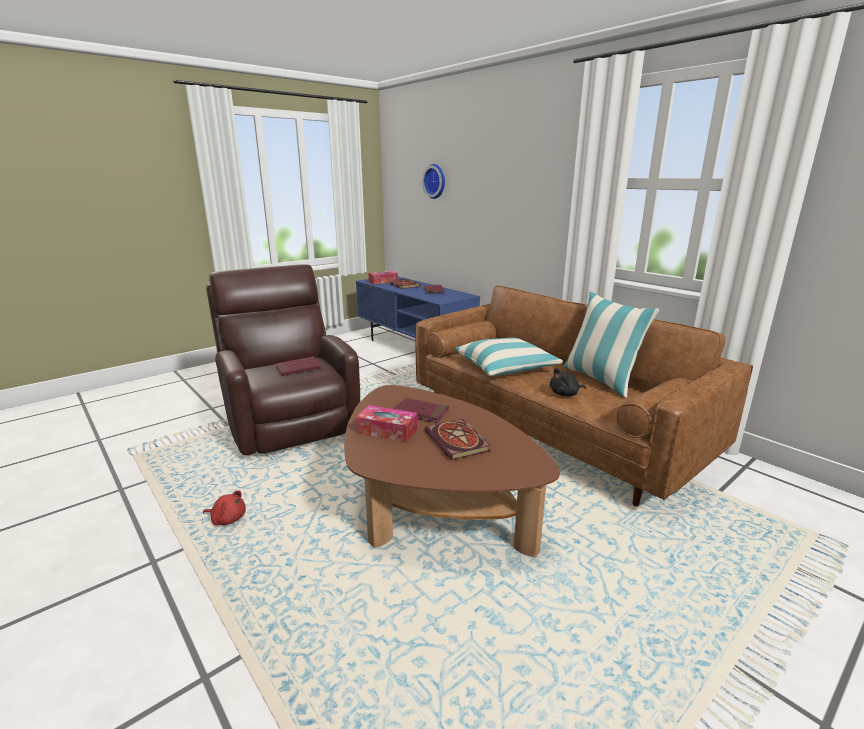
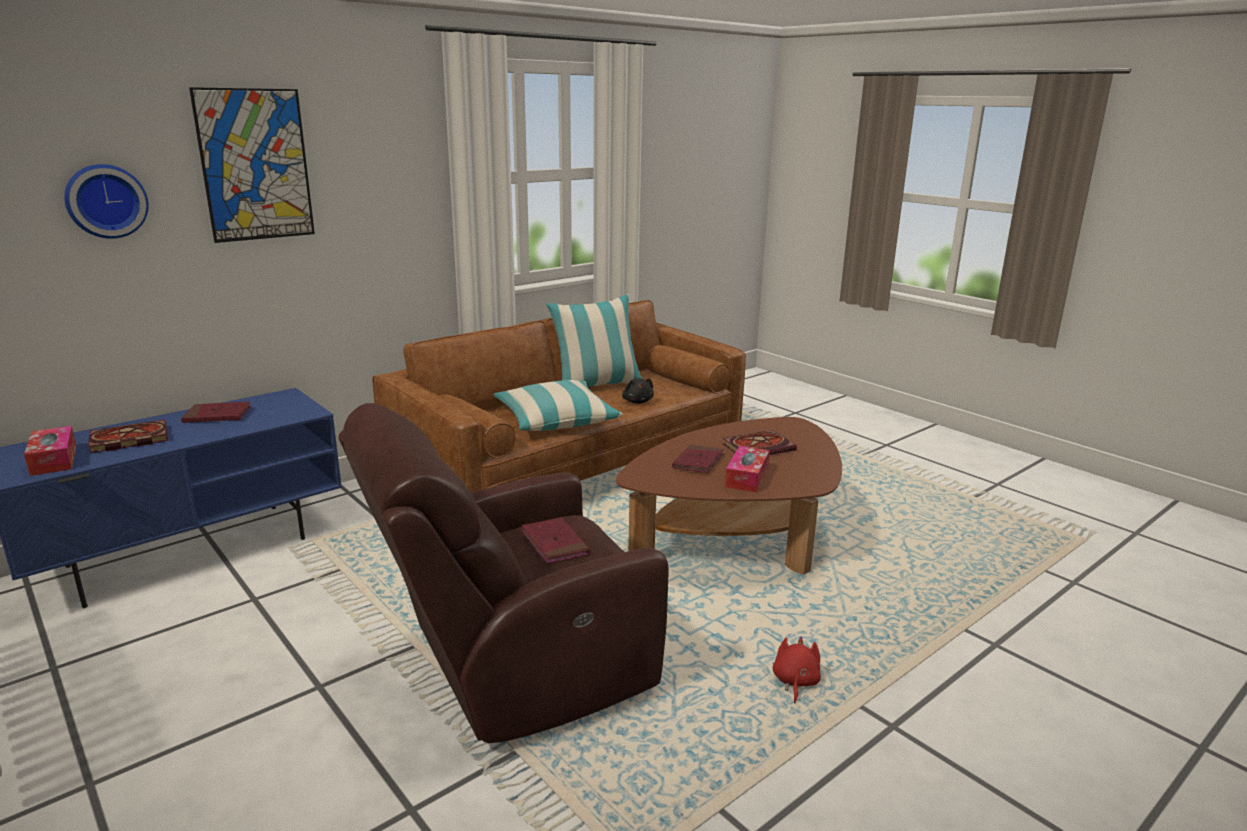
camera: 90 degrees left, 0 degrees up
none -> picture [189,87,315,243]

